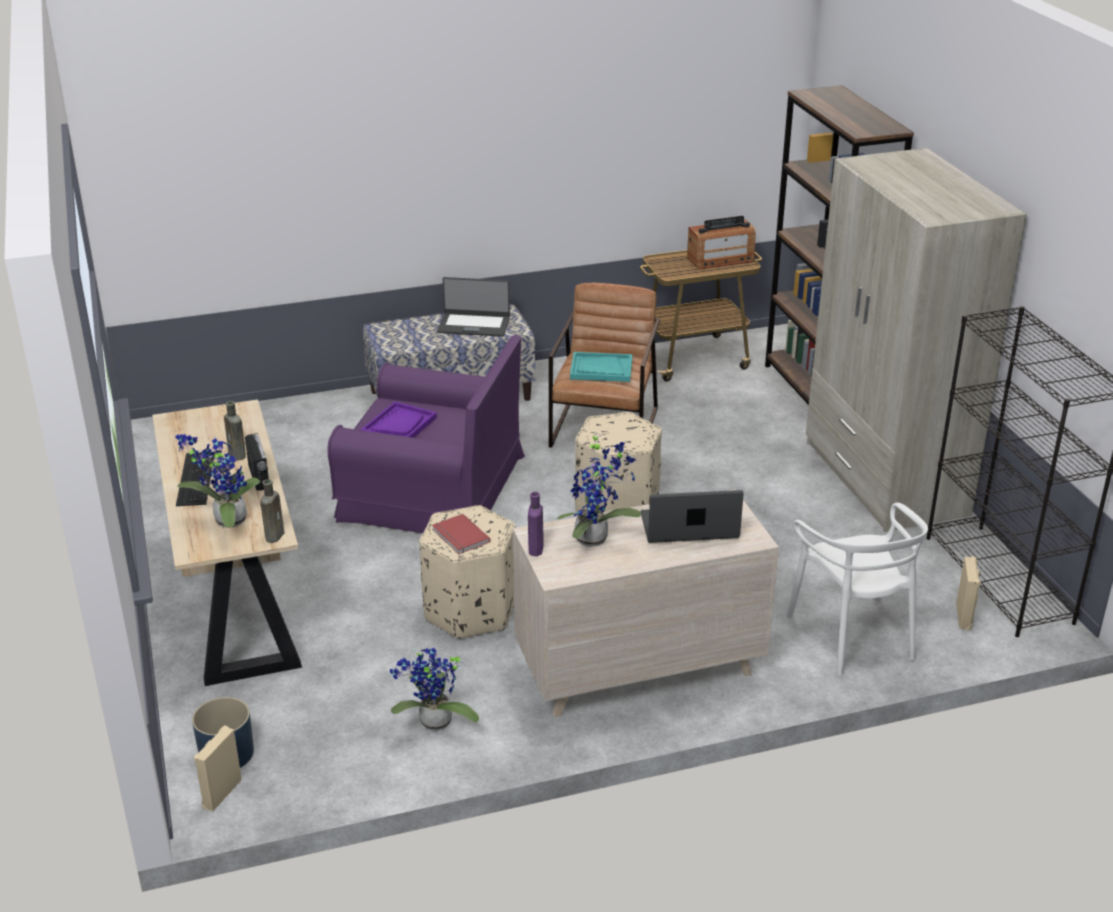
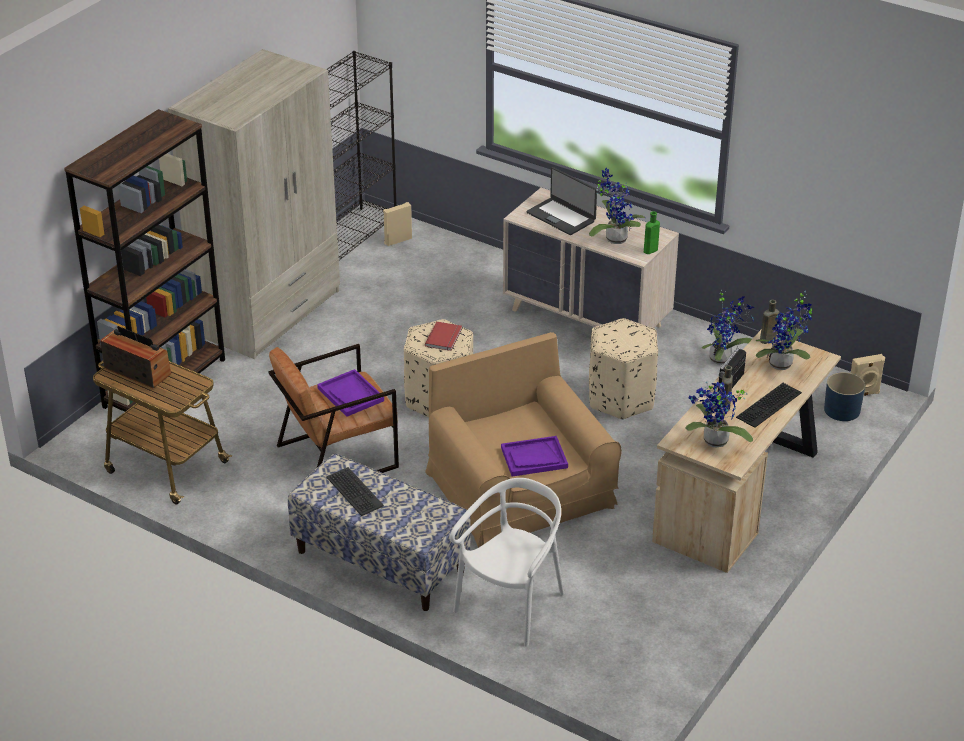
camera: 130 degrees left, 5 degrees up
purple armchair [328,335,525,533] -> brown armchair [425,332,622,548]
red book [432,514,491,554] -> red book moved to [425,321,462,351]
laptop [437,277,510,337] -> keyboard [326,467,384,516]
purple bottle [528,492,544,556] -> green bottle [644,211,660,254]
turquoise tray [570,352,632,382] -> purple tray [317,369,384,417]
white chair [787,503,928,675] -> white chair moved to [450,478,565,647]
none -> potted plant [686,381,753,447]

